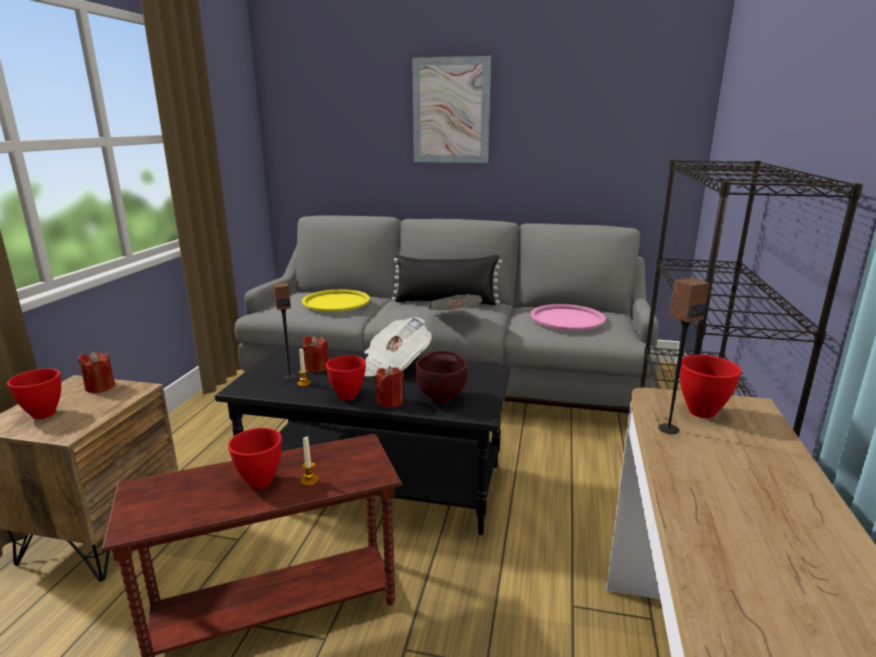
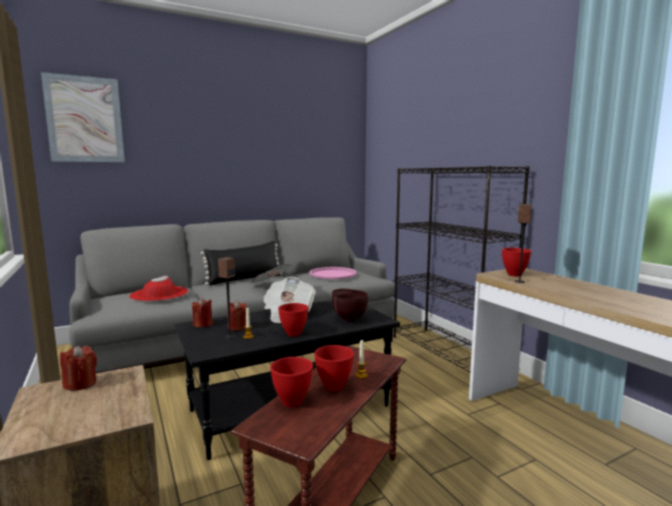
camera: 40 degrees left, 10 degrees down
red bowl [7,368,61,419] -> red bowl moved to [270,357,313,407]
yellow tray [302,289,370,312] -> red hat [129,276,188,301]
red candle [375,366,404,408] -> red candle moved to [192,298,213,327]
picture [412,56,491,163] -> picture moved to [41,72,125,162]

